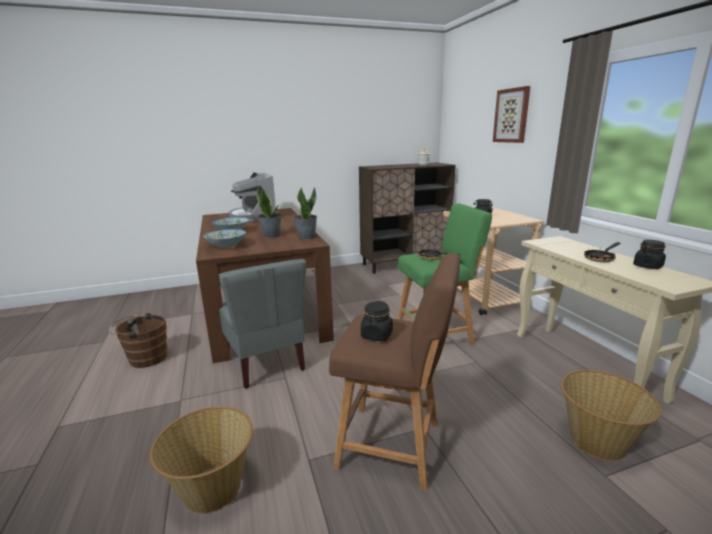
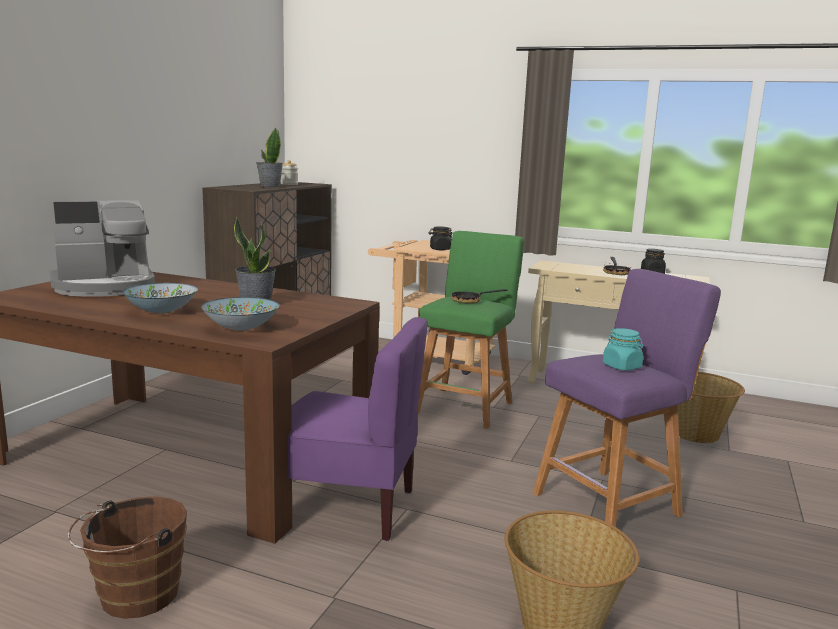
camera: 50 degrees left, 5 degrees down
grey chair [219,259,306,389] -> purple chair [287,317,428,541]
coffee machine [229,172,278,221] -> coffee machine turned 45 degrees counterclockwise [50,200,155,297]
potted plant [293,187,317,240] -> potted plant moved to [256,127,283,188]
brown stool [329,253,460,492] -> purple stool [533,269,721,527]
black jar [361,301,393,341] -> turquoise jar [603,328,643,370]
picture [493,86,530,143] -> none

